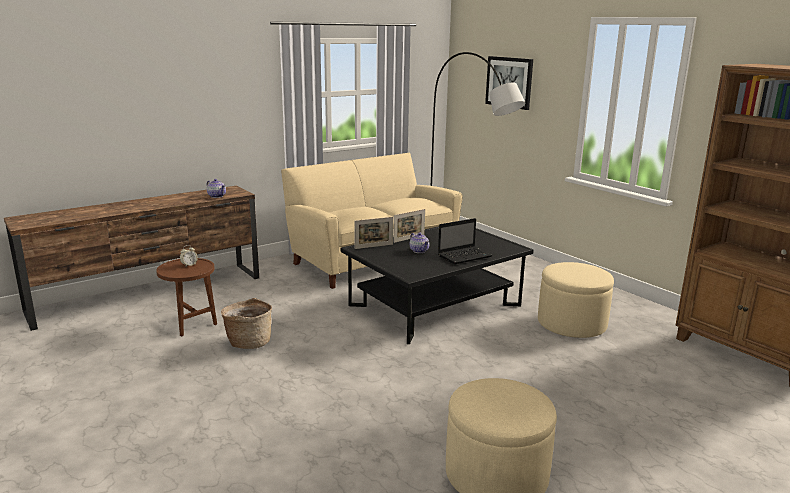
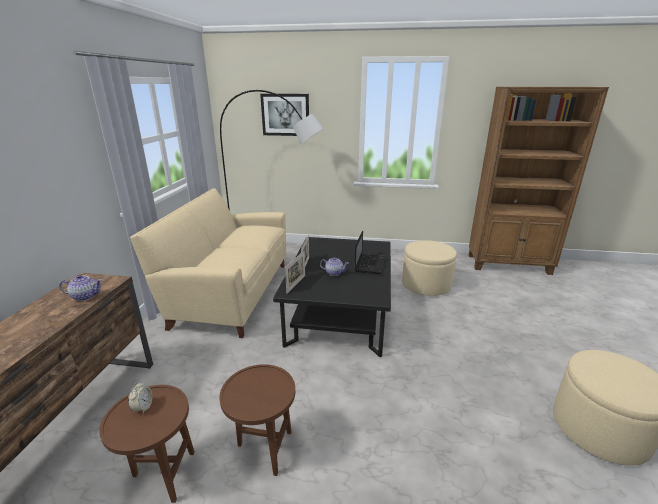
camera: 45 degrees left, 5 degrees up
basket [221,298,272,349] -> brown side table [219,364,295,476]

